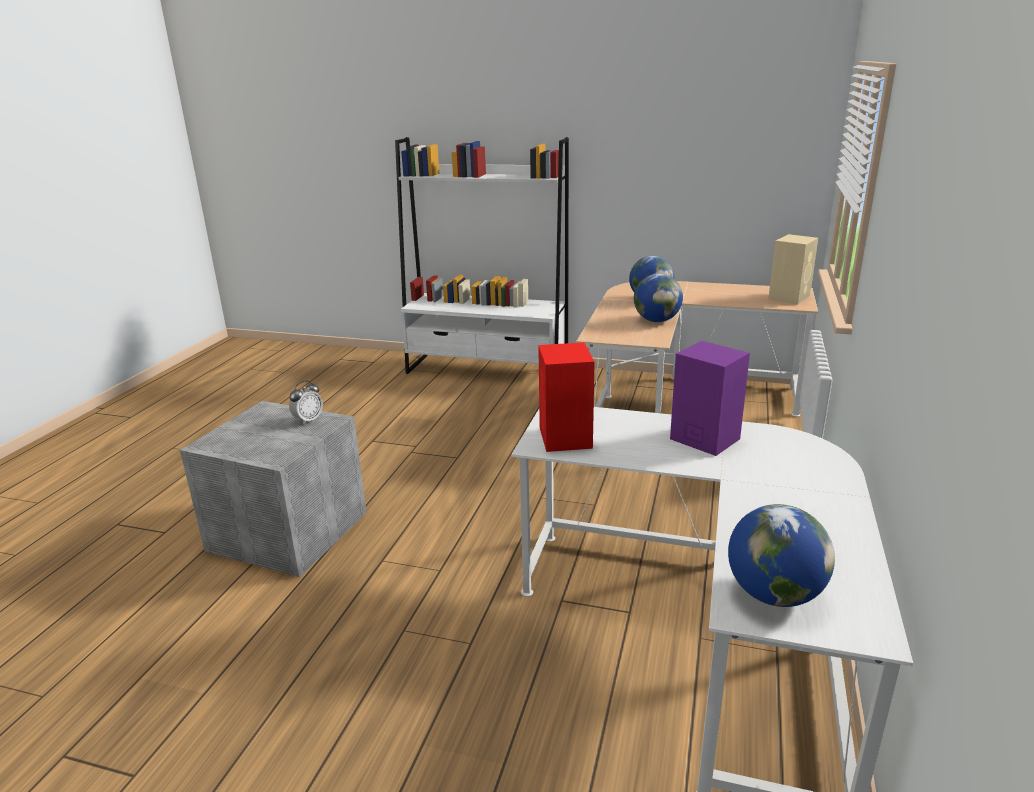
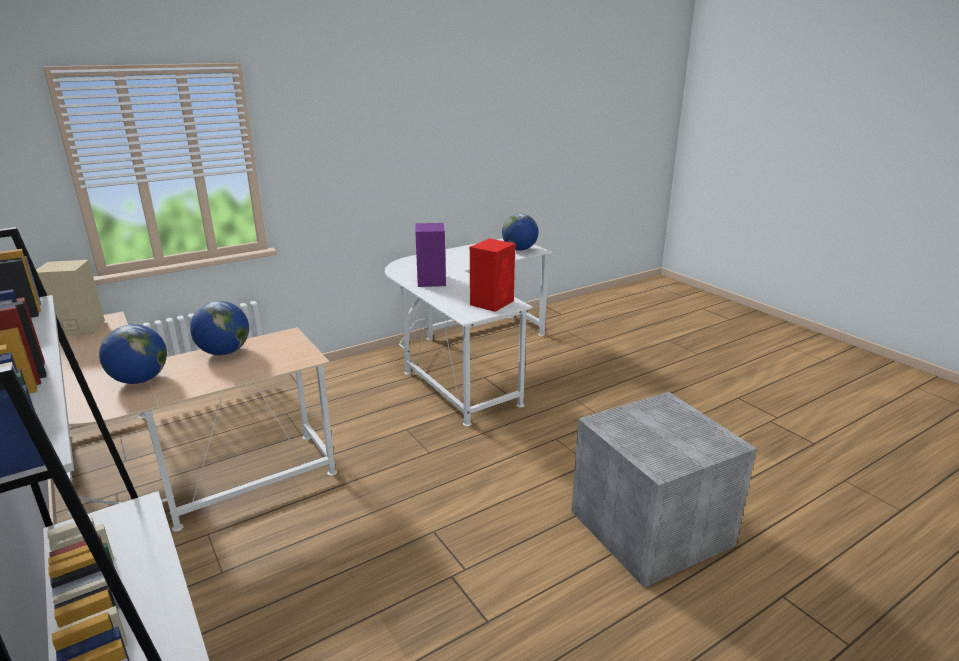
camera: 140 degrees left, 0 degrees up
alarm clock [289,381,323,424] -> none

